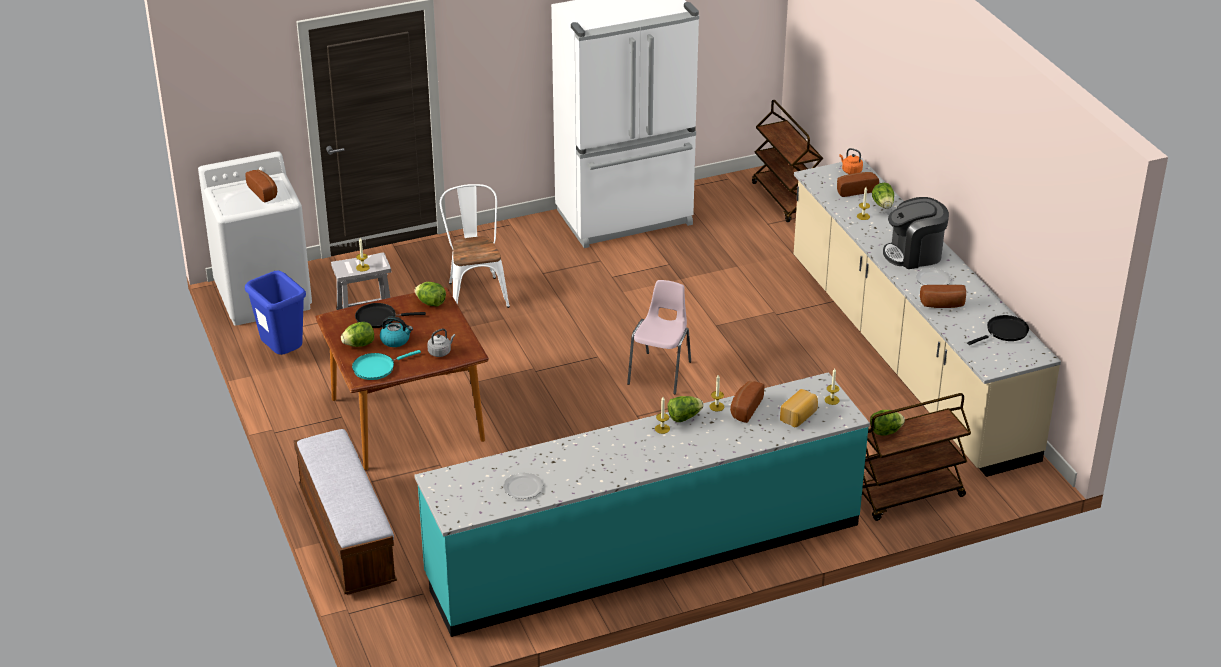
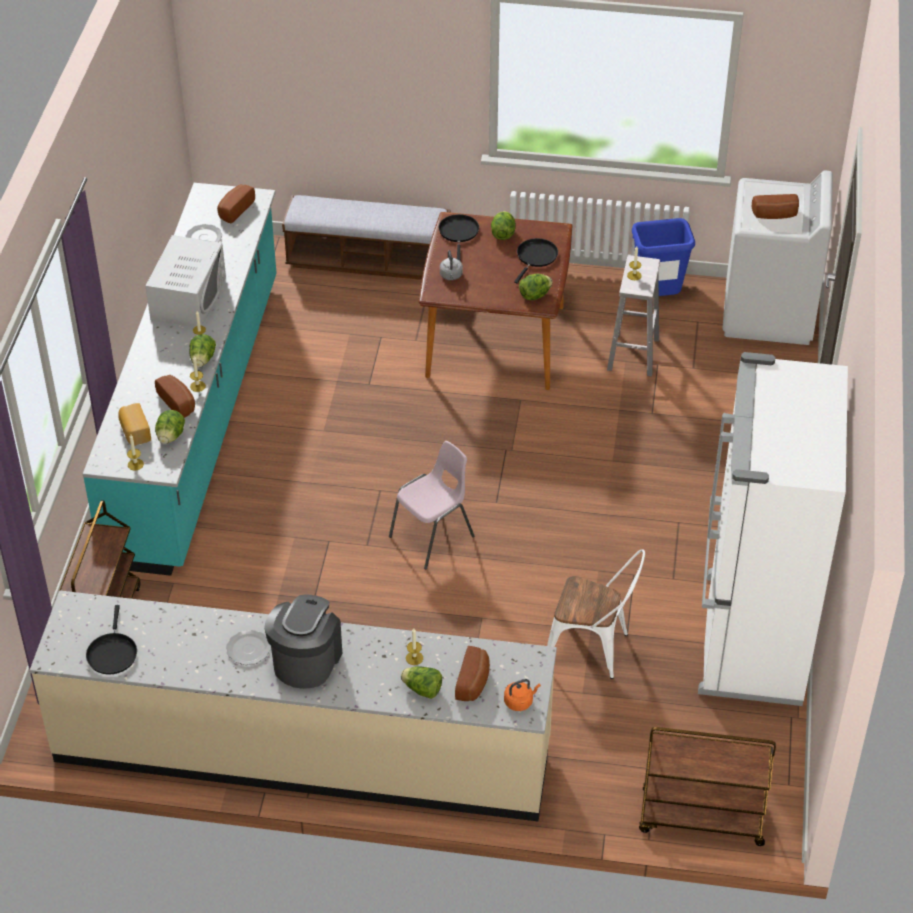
camera: 120 degrees right, 10 degrees up
turquoise frying pan [352,350,421,380] -> black frying pan [439,214,479,261]
kettle [380,316,413,347] -> none
white chair [440,184,510,308] -> white chair moved to [547,549,645,679]
pink chair [627,280,691,394] -> pink chair turned 90 degrees counterclockwise [389,441,474,569]
lettuce [870,410,905,436] -> lettuce moved to [155,410,185,444]
bread [920,285,966,308] -> bread moved to [217,184,255,224]
none -> white microwave [146,235,226,327]

